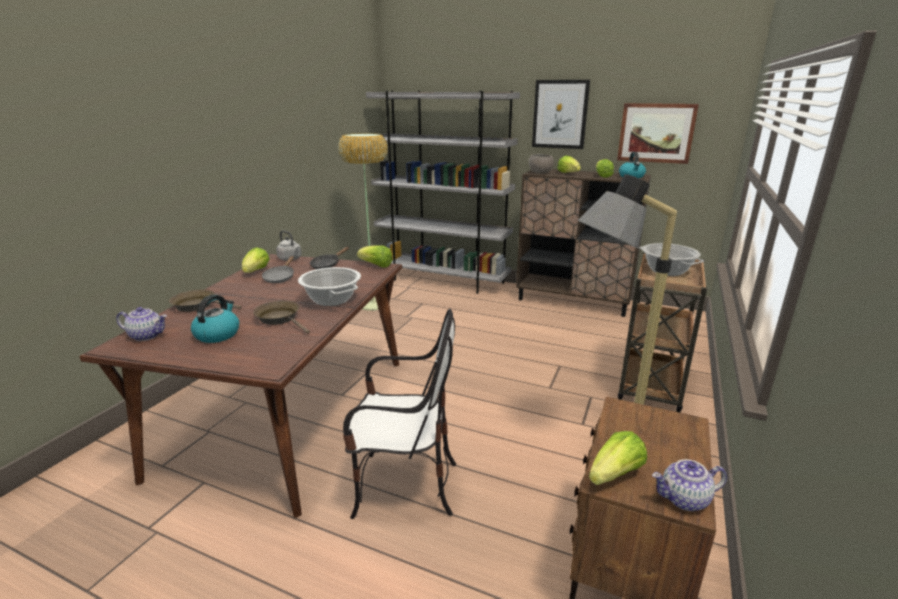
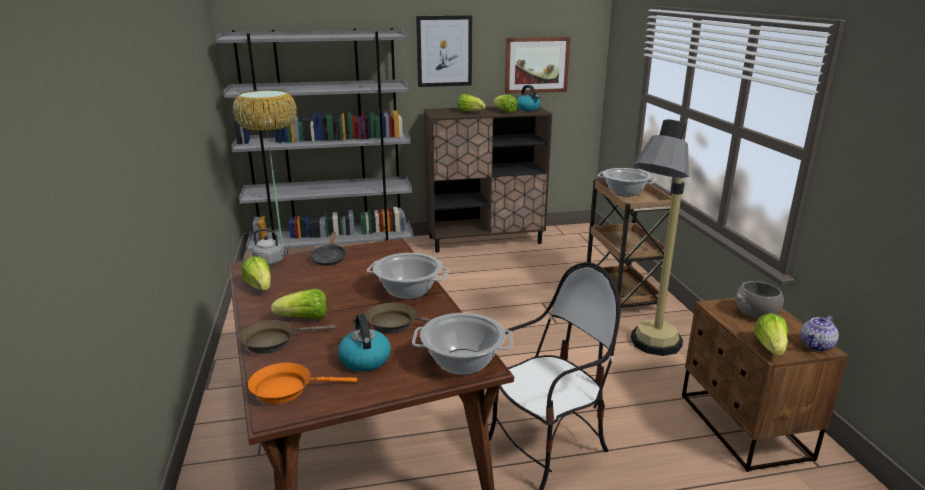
camera: 35 degrees left, 0 degrees up
teapot [116,307,167,341] -> orange frying pan [248,363,357,404]
grey frying pan [262,256,294,283] -> none
lettuce [357,246,393,268] -> lettuce moved to [271,289,327,320]
grey bowl [528,154,554,174] -> grey bowl moved to [735,281,784,319]
none -> cooking pot [412,313,513,375]

